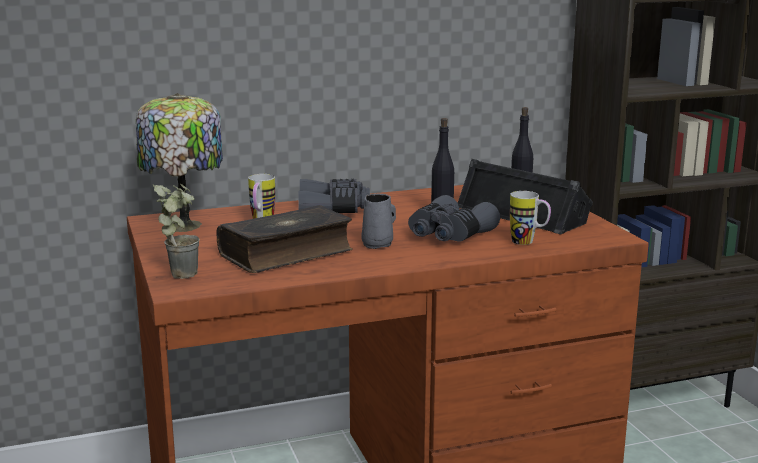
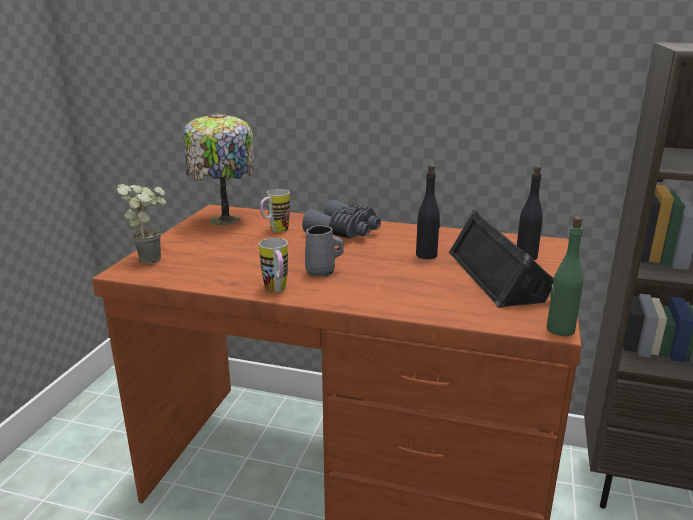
camera: 35 degrees right, 5 degrees up
book [216,205,353,273] -> none
grey binoculars [408,195,500,242] -> none
mug [510,191,551,245] -> mug moved to [259,238,288,292]
none -> green bottle [547,217,584,336]

